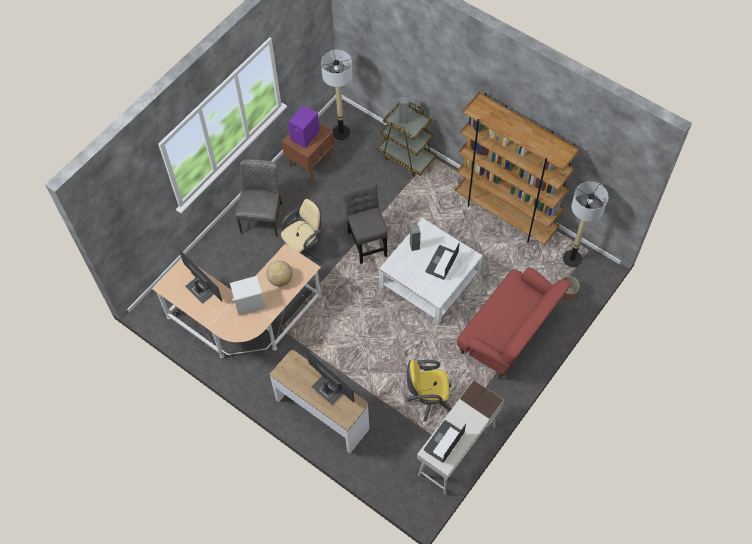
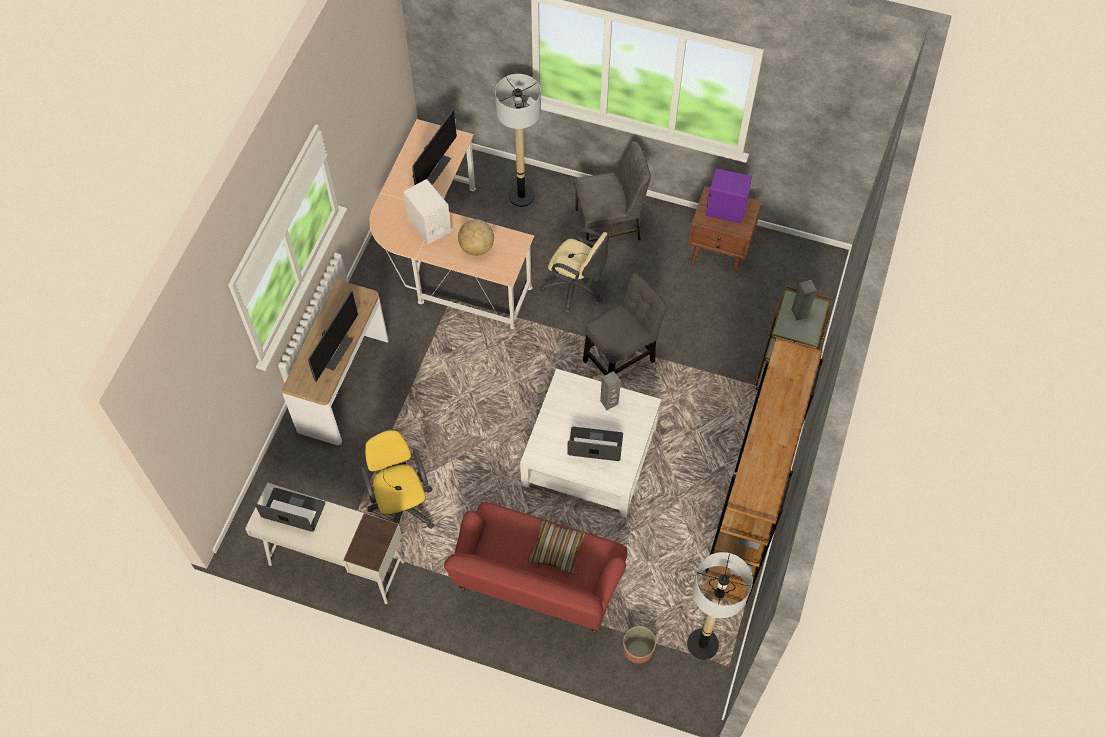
camera: 70 degrees right, 0 degrees up
floor lamp [321,50,353,140] -> floor lamp moved to [495,74,541,207]
none -> pillow [528,521,585,574]

